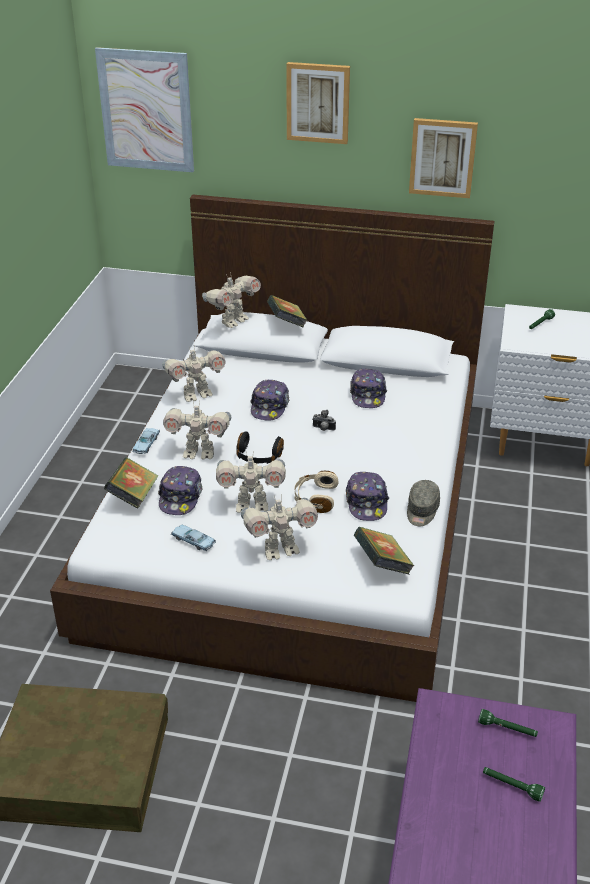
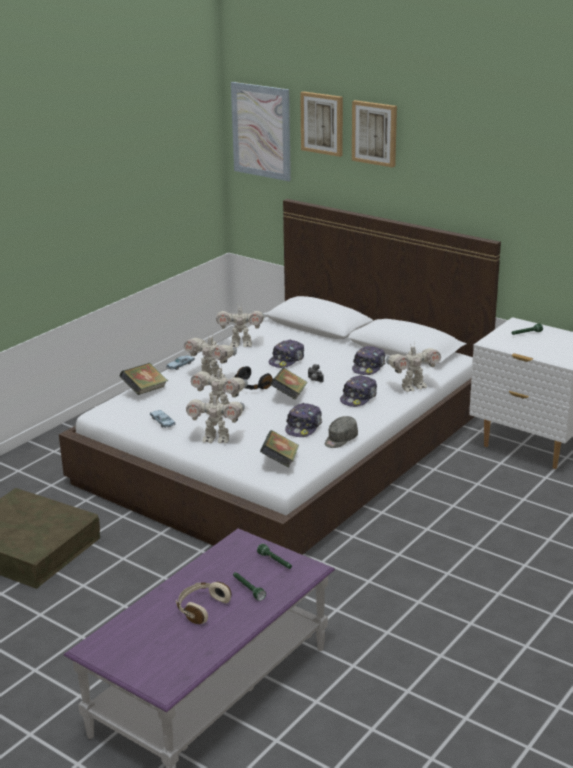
camera: 25 degrees right, 10 degrees down
cap [158,466,203,515] -> cap moved to [340,375,377,407]
toy robot [202,272,261,328] -> toy robot moved to [386,344,441,392]
book [267,295,308,328] -> book moved to [270,368,308,400]
beige headphones [294,471,338,513] -> beige headphones moved to [176,581,232,624]
picture [409,118,478,198] -> picture moved to [300,91,343,157]

